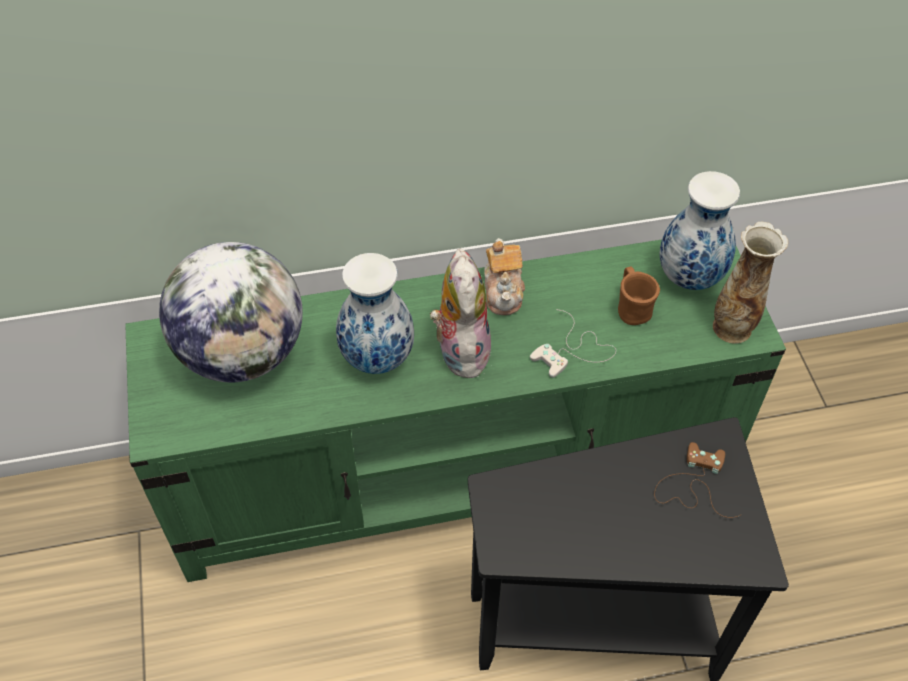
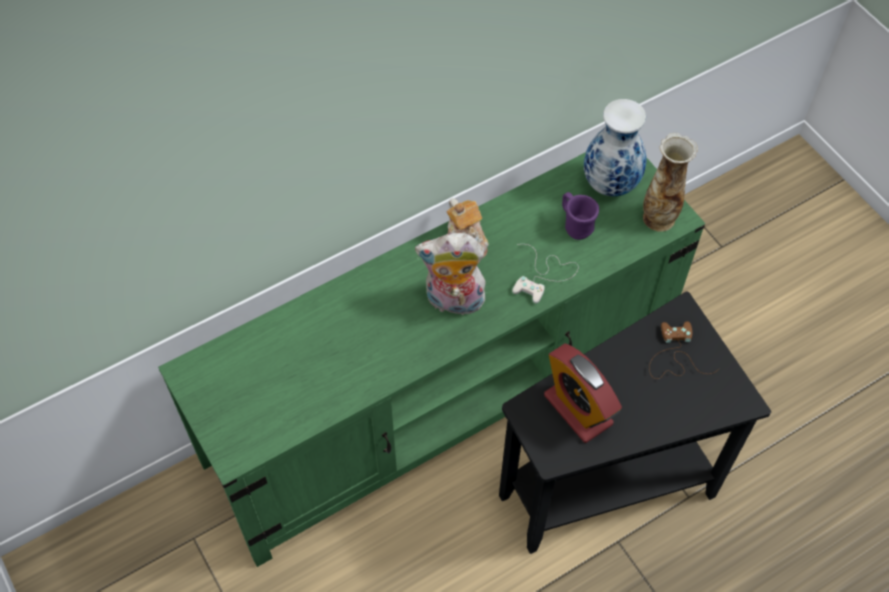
camera: 20 degrees left, 5 degrees up
globe [159,242,303,382] -> none
vase [336,253,414,374] -> none
plush toy [430,248,491,379] -> plush toy turned 60 degrees counterclockwise [415,233,487,315]
brown mug [618,267,660,325] -> purple mug [562,192,599,240]
none -> alarm clock [544,343,622,443]

